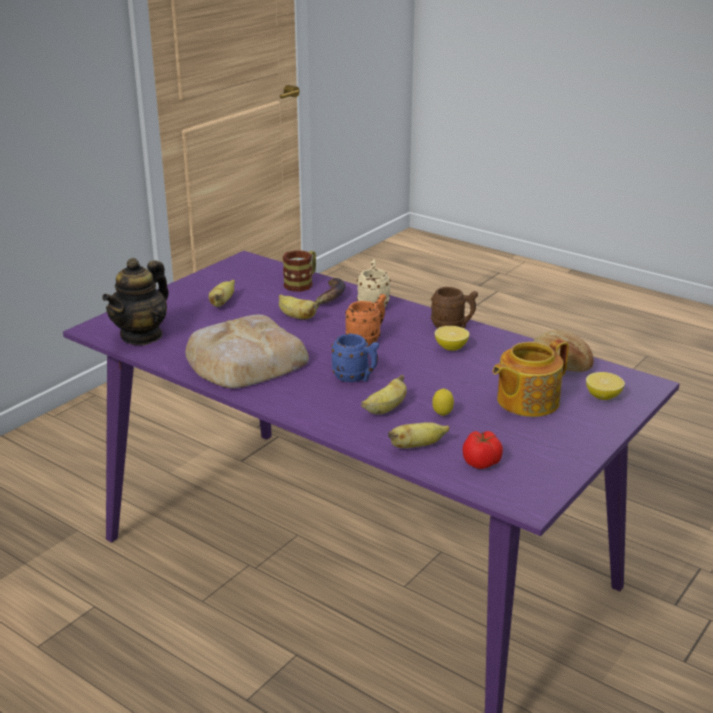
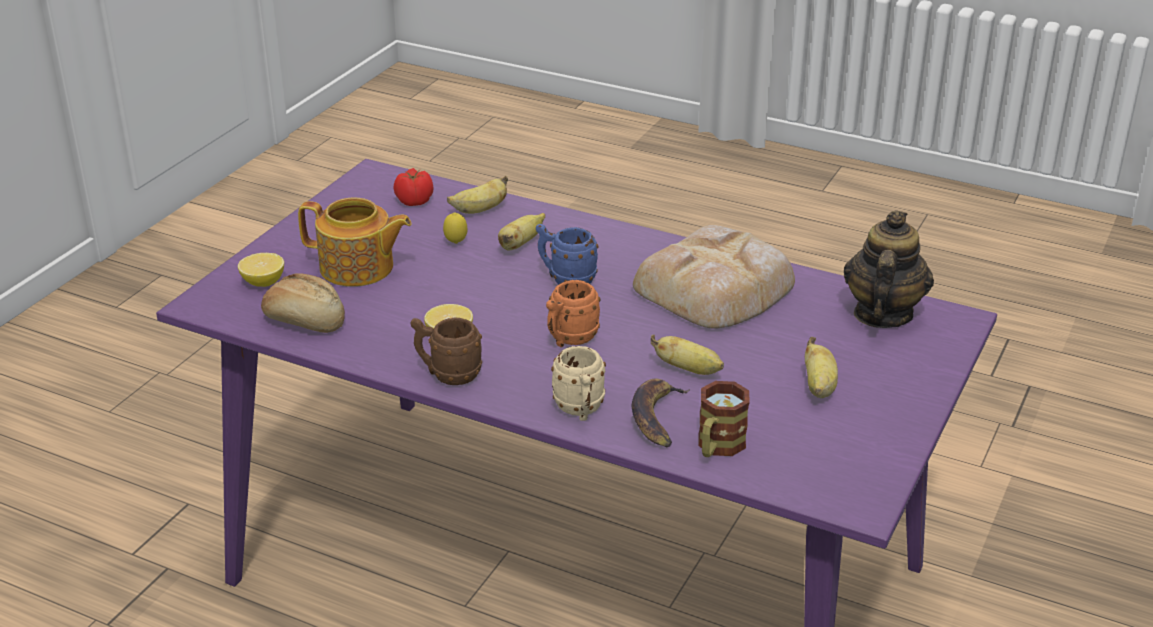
camera: 170 degrees right, 5 degrees up
teapot [493,339,569,417] -> teapot turned 60 degrees clockwise [298,197,411,287]

